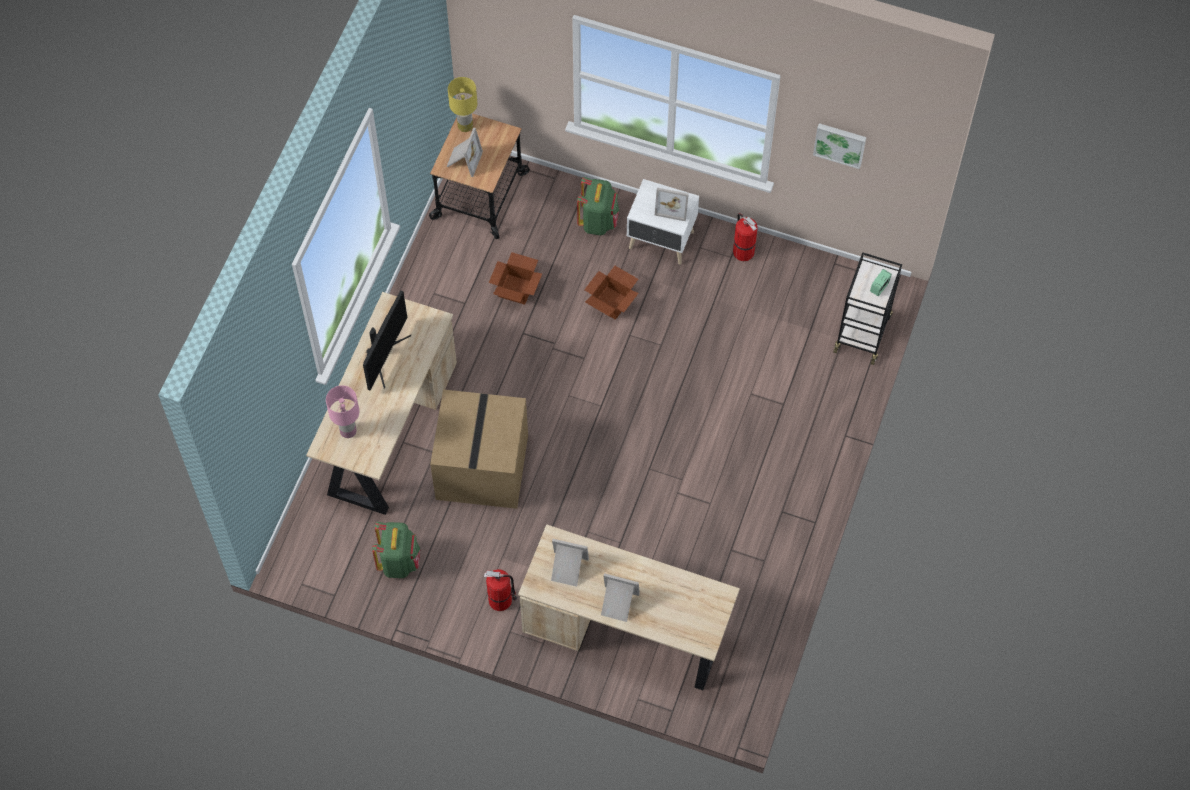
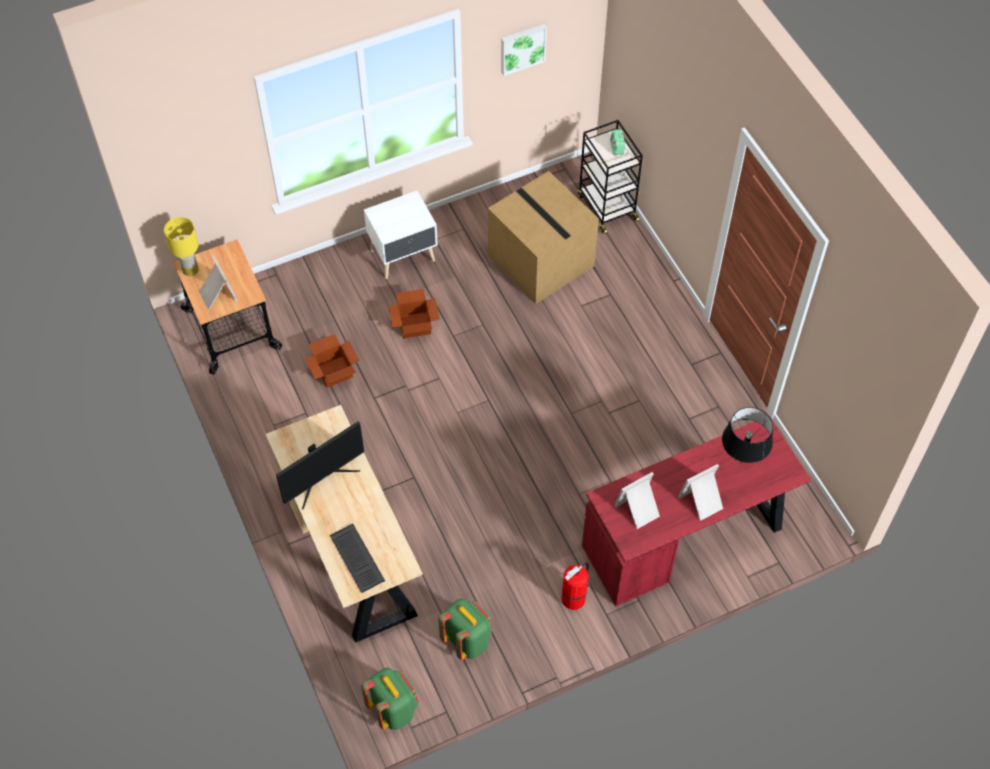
camera: 45 degrees left, 5 degrees down
pink table lamp [326,385,359,438] -> keyboard [330,523,385,593]
monitor [363,291,411,391] -> monitor turned 75 degrees clockwise [276,421,364,509]
cardboard box [430,389,528,509] -> cardboard box moved to [488,171,599,304]
beige desk [518,524,740,690] -> red desk [582,421,811,606]
green backpack [577,177,619,235] -> green backpack moved to [361,668,419,730]
picture frame [655,188,689,221] -> none
fire extinguisher [733,213,758,261] -> none
none -> black table lamp [722,407,773,463]

